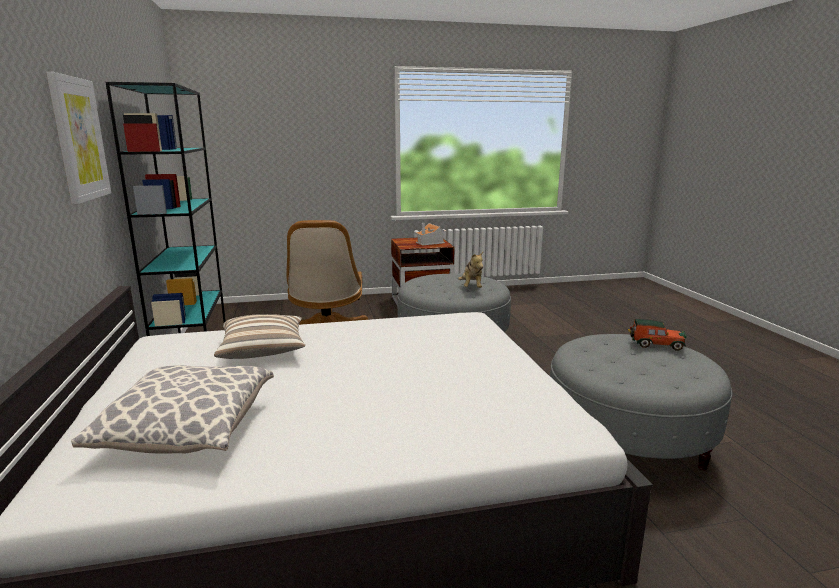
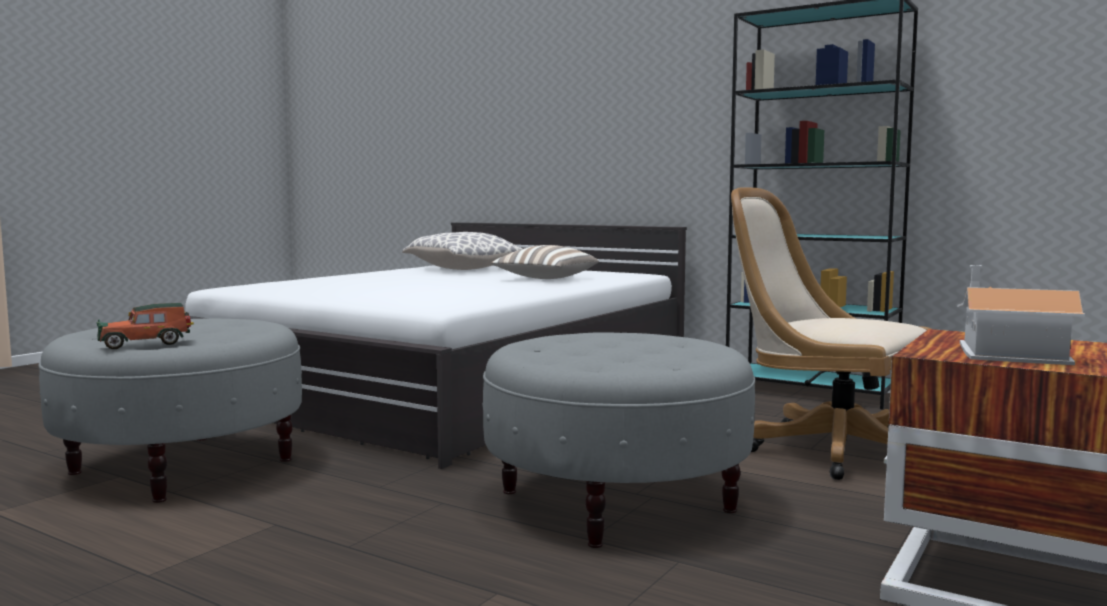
camera: 135 degrees right, 10 degrees down
picture [46,72,111,204] -> none
plush toy [458,252,483,288] -> none

